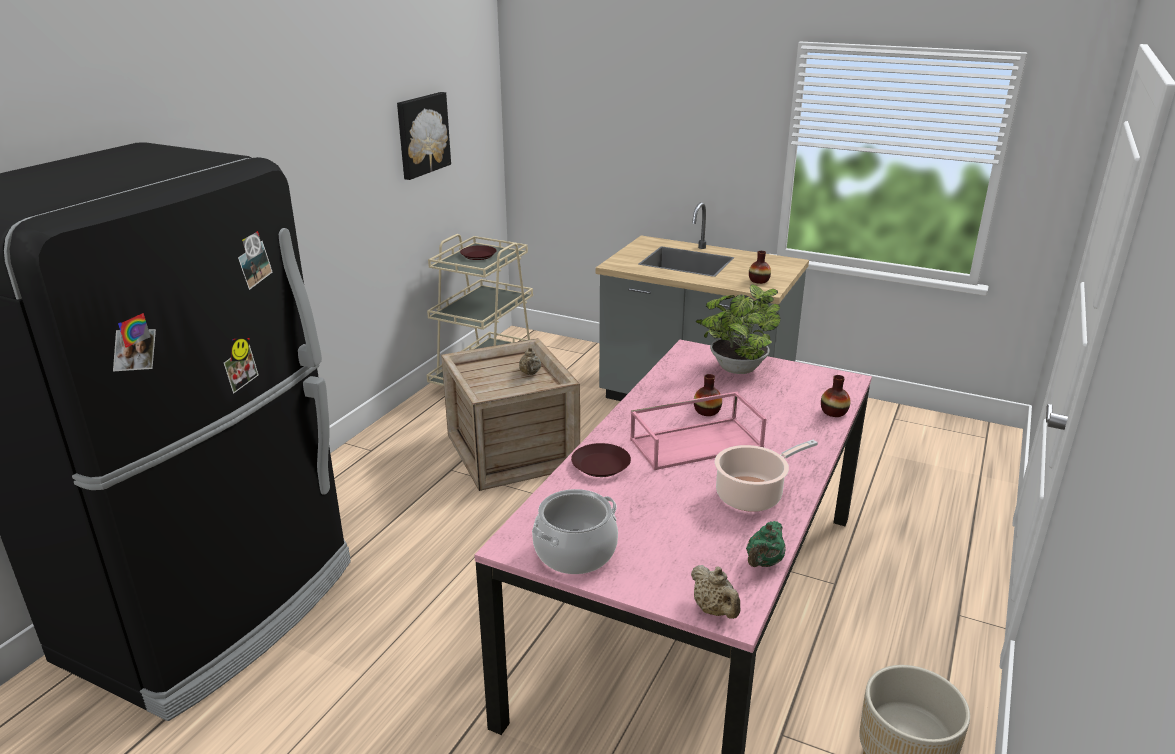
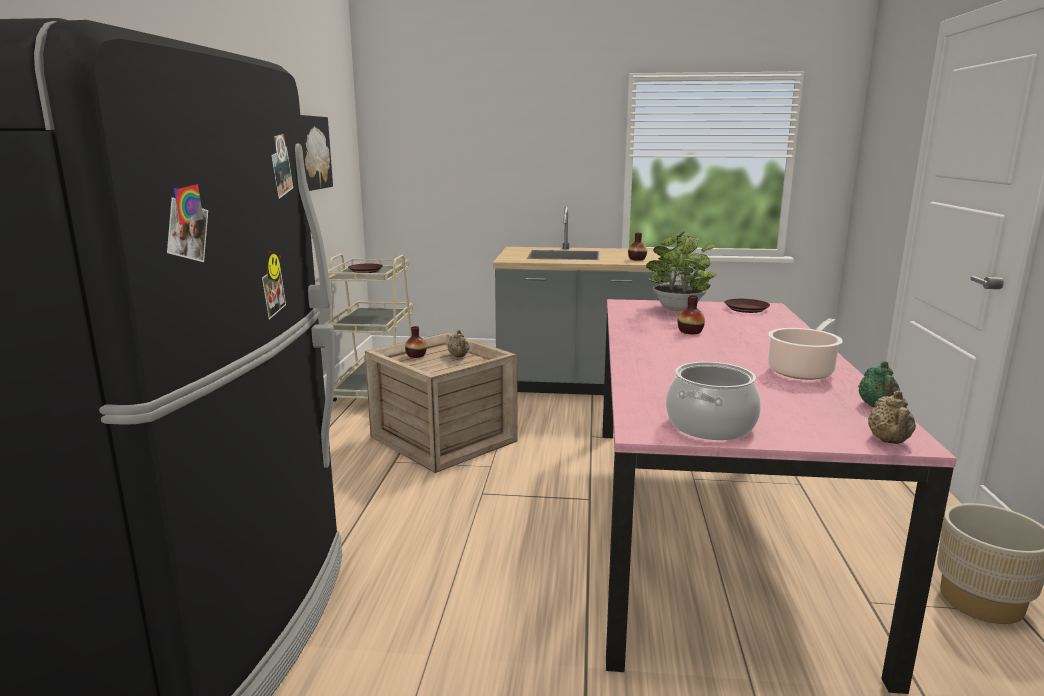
camera: 20 degrees left, 10 degrees down
brown plate [571,443,631,477] -> brown plate moved to [724,299,770,313]
pink tray [630,392,766,470] -> none
beige teapot [691,565,741,619] -> beige teapot turned 60 degrees clockwise [868,391,916,444]
vase [821,375,851,417] -> vase moved to [405,326,427,358]

